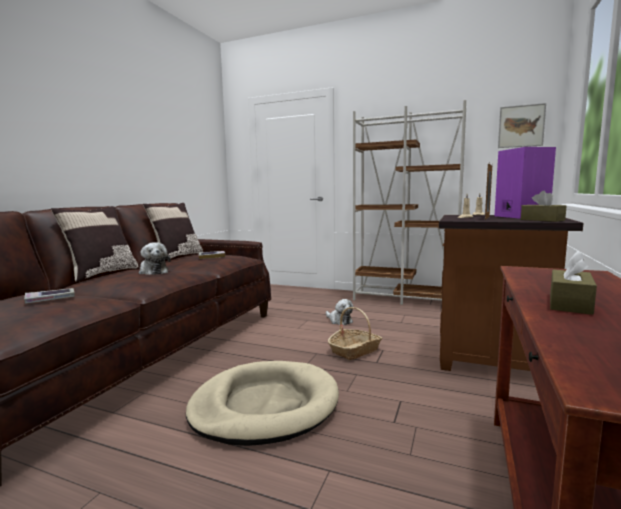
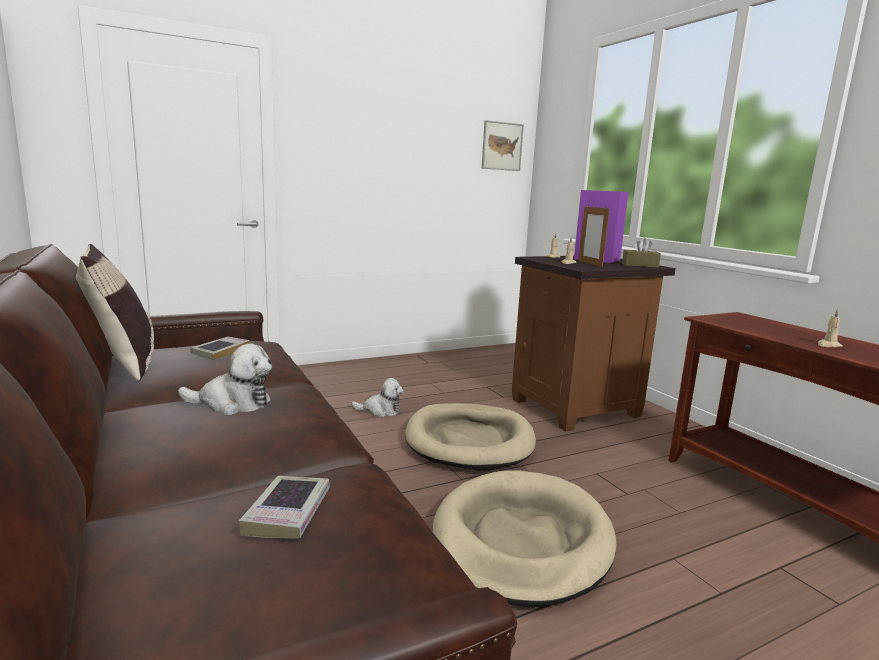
camera: 50 degrees left, 5 degrees up
pillow [51,206,138,282] -> none
basket [328,307,382,360] -> beige dog bed [405,403,536,471]
brown bookcase [353,100,466,305] -> none
brown tissue box [550,250,597,315] -> beige candle [818,309,843,347]

